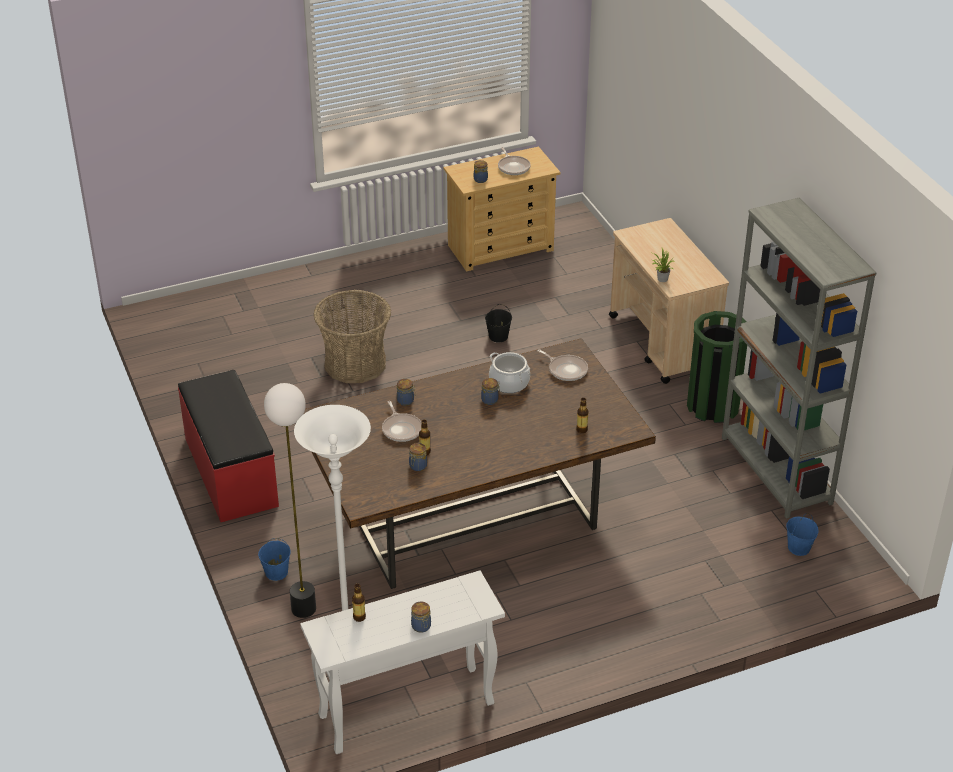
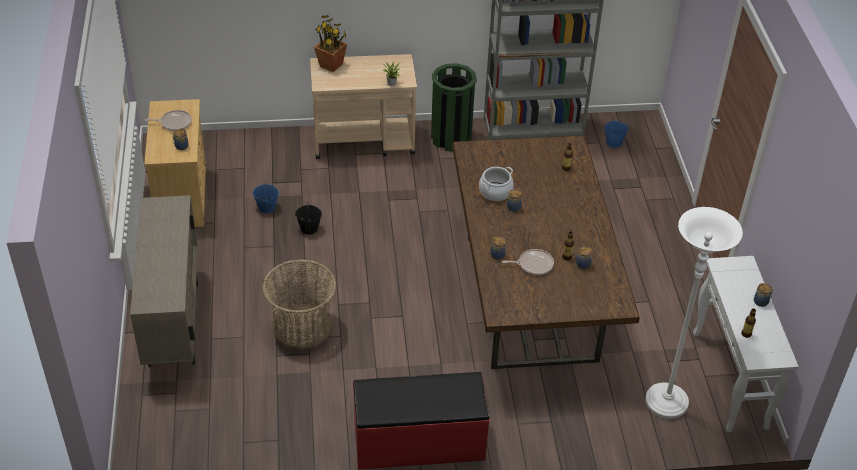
camera: 75 degrees left, 5 degrees up
blue bucket [258,538,291,581] -> blue bucket moved to [252,180,279,213]
floor lamp [264,383,316,618] -> none
frying pan [538,349,588,381] -> none
none -> beige cabinet [130,195,198,367]
none -> potted plant [314,15,347,72]

